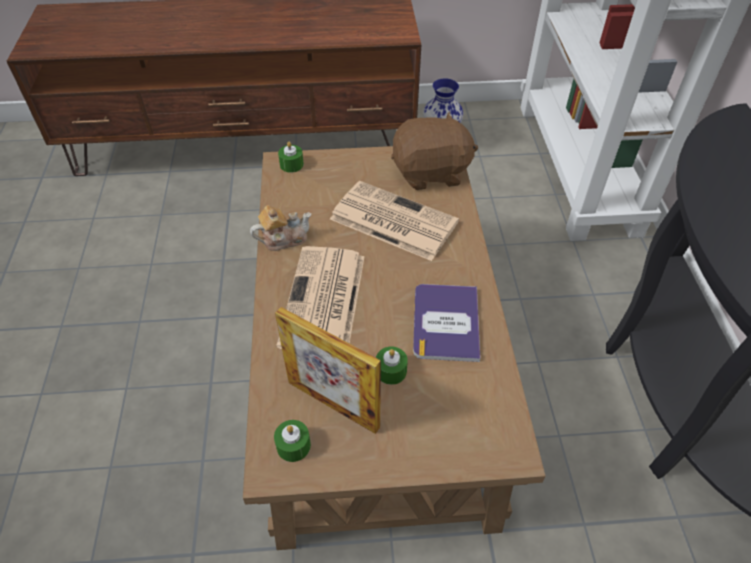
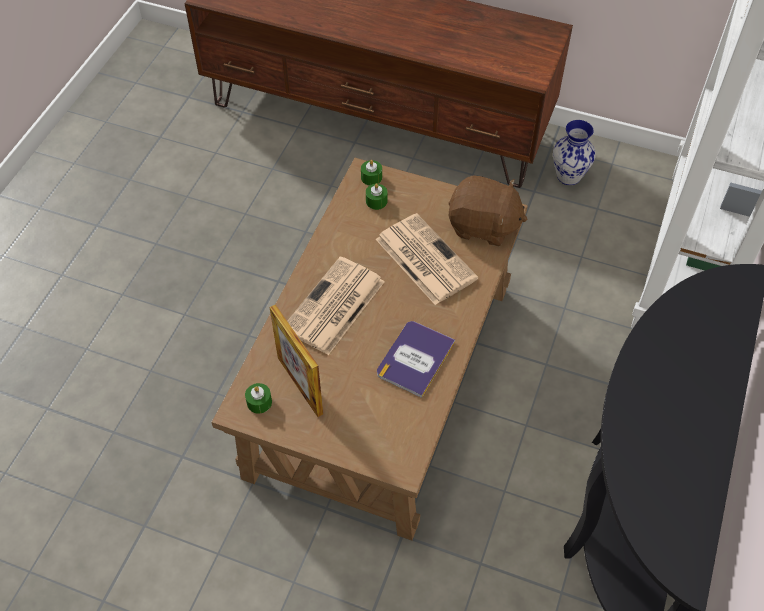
camera: 25 degrees right, 5 degrees up
teapot [250,205,311,251] -> none
green candle [376,346,408,385] -> green candle moved to [366,183,387,210]

